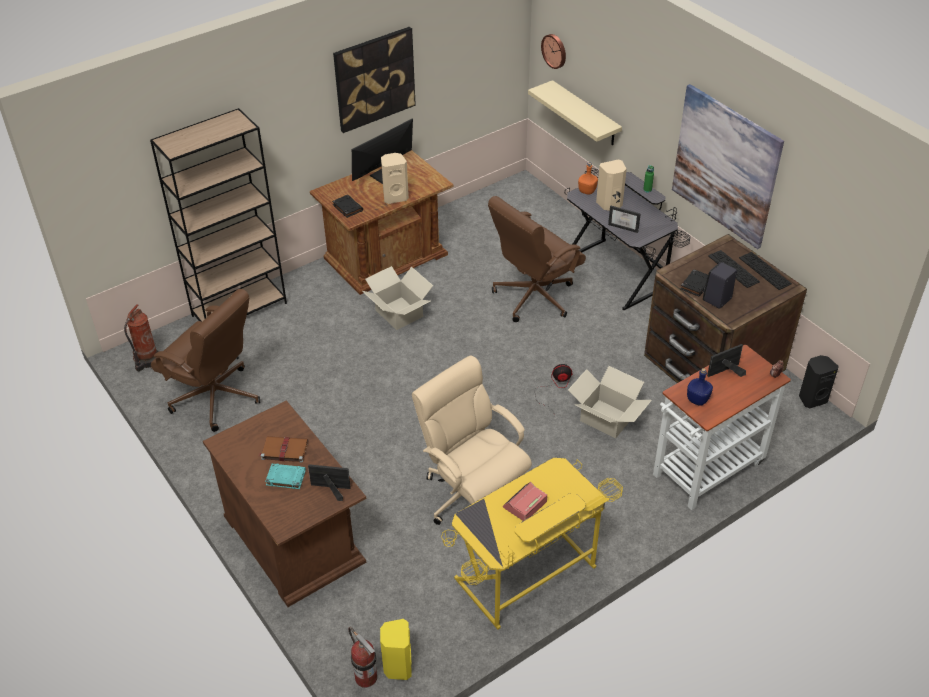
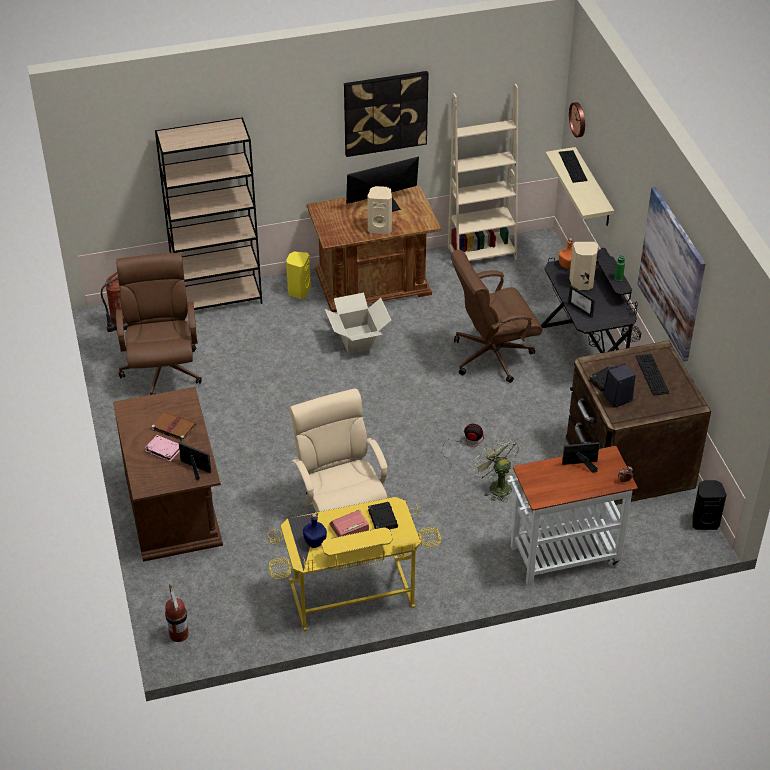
camera: 20 degrees right, 0 degrees up
brown office chair [151,289,260,432] -> brown office chair turned 150 degrees counterclockwise [116,253,202,395]
turquoise book [265,464,306,489] -> pink book [145,435,180,462]
black book [332,195,363,218] -> black book moved to [368,502,398,529]
yellow speaker [380,619,412,680] -> yellow speaker moved to [286,252,311,299]
cardboard box [568,366,652,439] -> green fan [473,438,519,502]
blue bottle [687,368,713,406] -> blue bottle moved to [303,514,327,548]
keyboard [739,252,792,290] -> keyboard moved to [559,150,588,183]
none -> beige bookcase [448,84,518,261]

